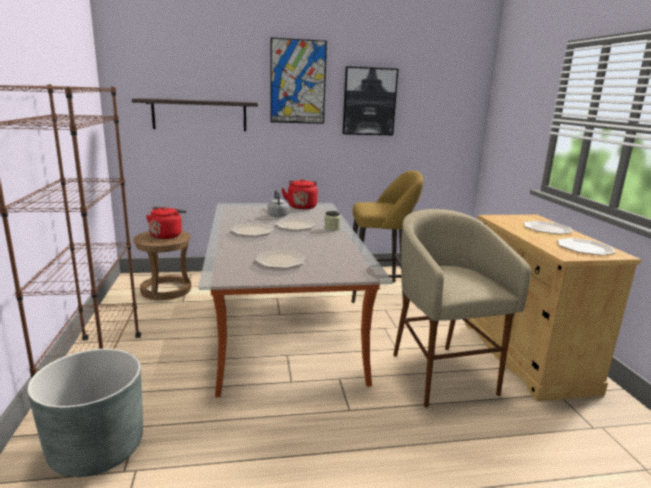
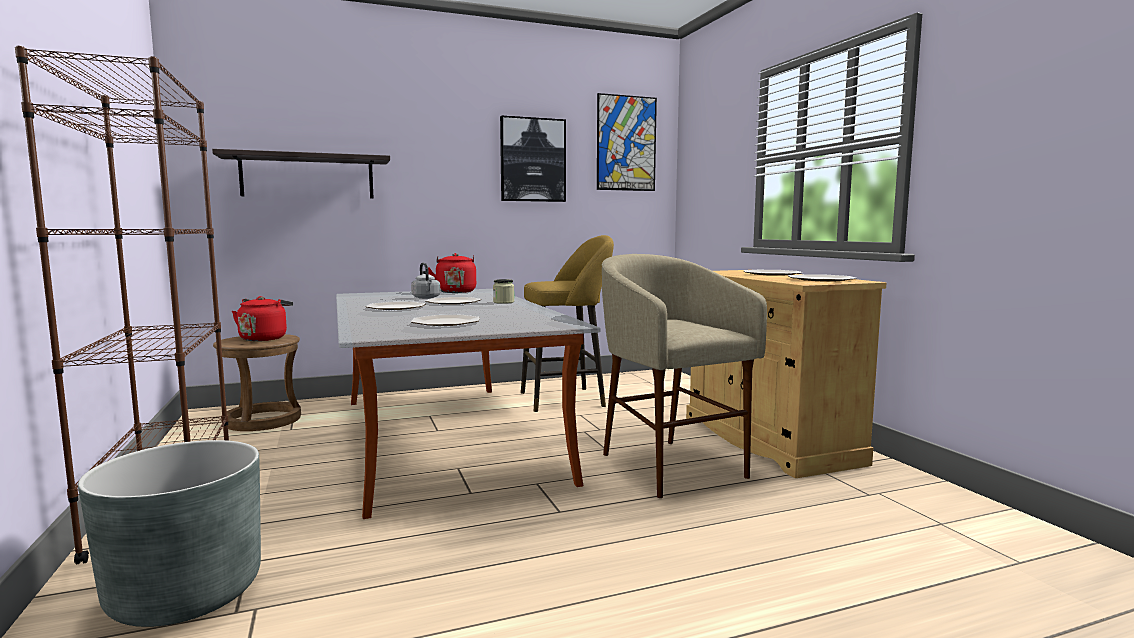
camera: 10 degrees left, 10 degrees down
picture [270,38,327,124] -> picture moved to [597,93,657,191]

